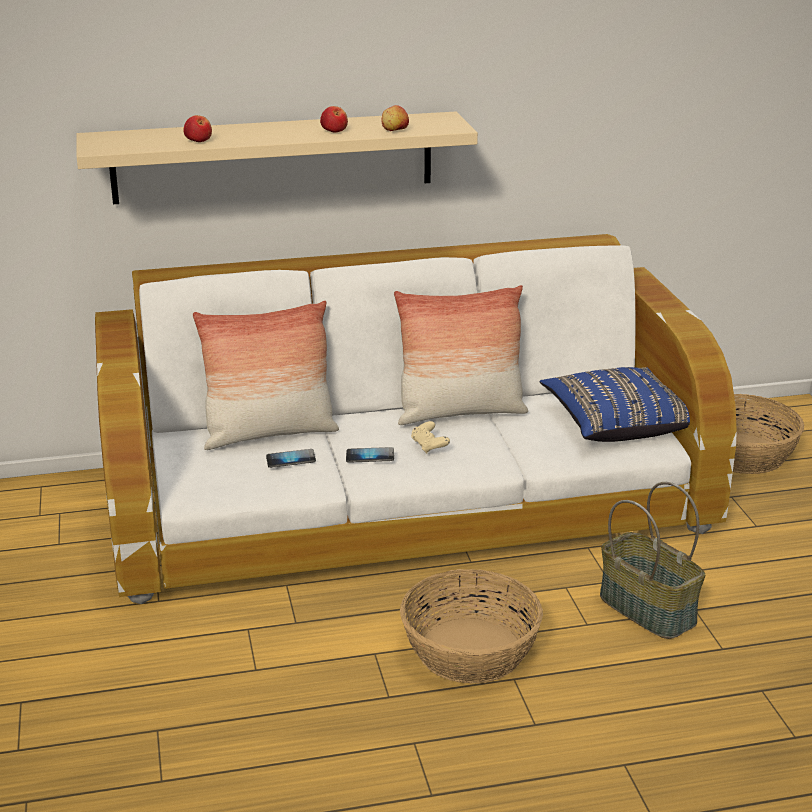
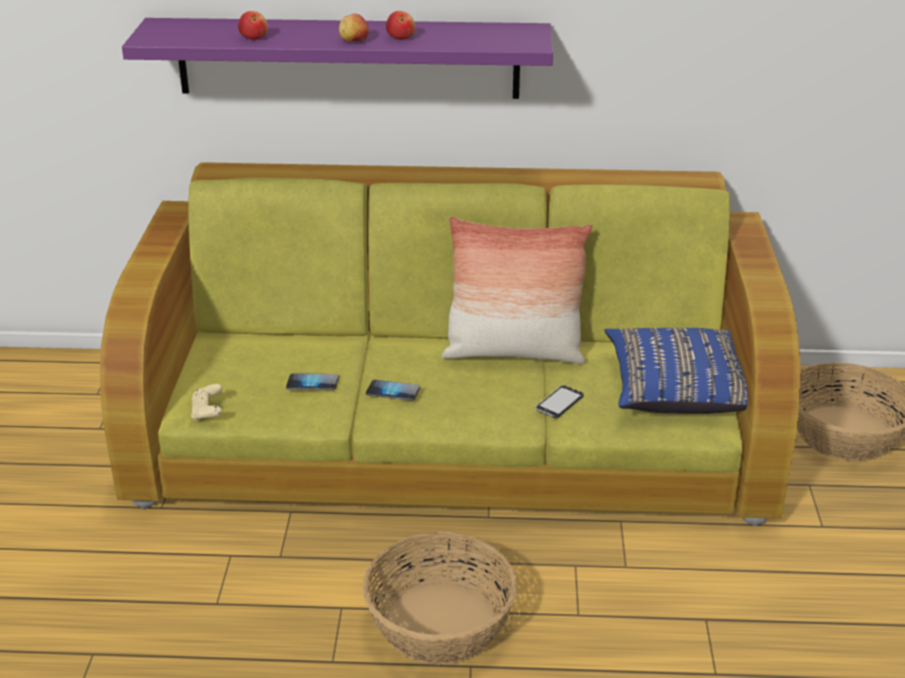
camera: 15 degrees right, 5 degrees up
beige shelf [77,112,478,204] -> purple shelf [122,18,553,99]
white sofa [95,234,737,604] -> green sofa [100,162,800,526]
pillow [193,301,339,450] -> none
apple [381,105,409,131] -> apple moved to [339,14,369,42]
beige game controller [411,421,450,454] -> beige game controller moved to [191,384,222,422]
basket [600,482,705,639] -> none
none -> phone [535,385,584,418]

